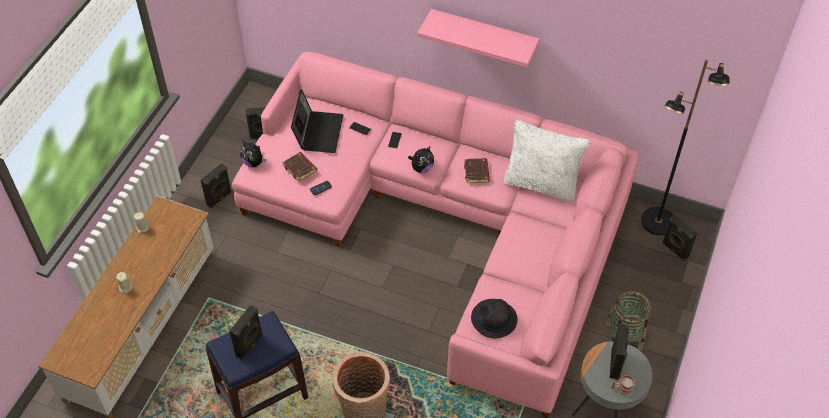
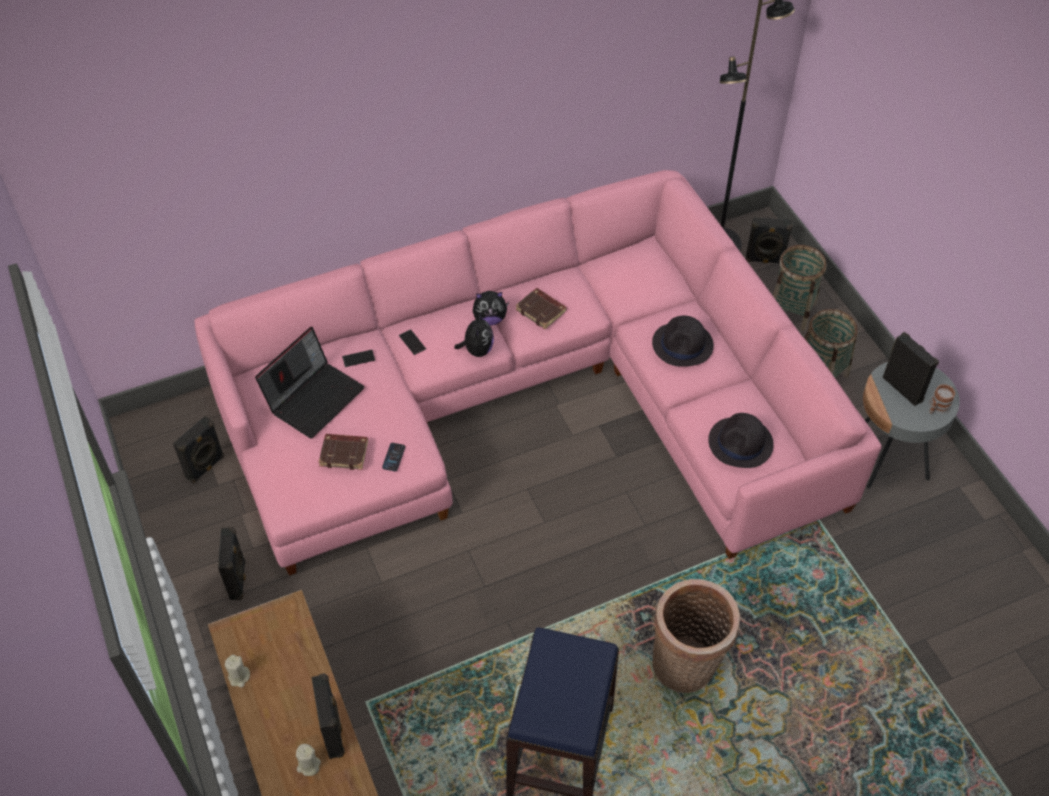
camera: 45 degrees left, 0 degrees up
black speaker [229,305,263,360] -> black speaker moved to [311,673,345,759]
plush toy [240,141,267,167] -> plush toy moved to [473,291,509,326]
laptop [291,89,343,153] -> laptop turned 75 degrees clockwise [255,327,365,438]
pink shelf [417,9,540,67] -> none
white pillow [504,120,591,202] -> none
none -> black hat [652,316,714,366]
none -> basket [773,245,827,331]

